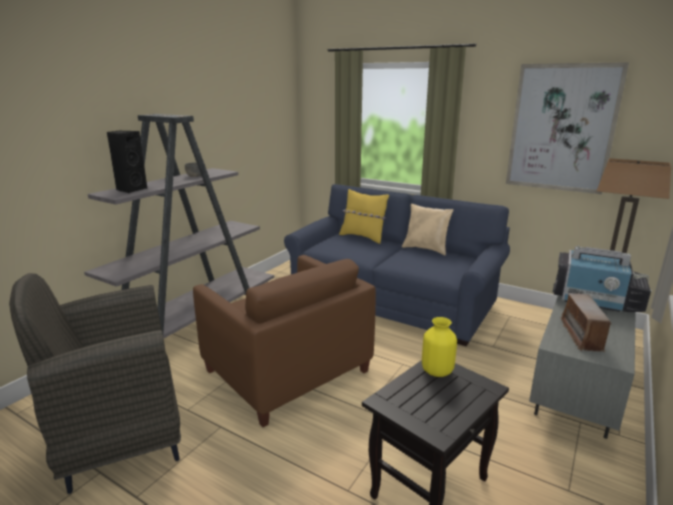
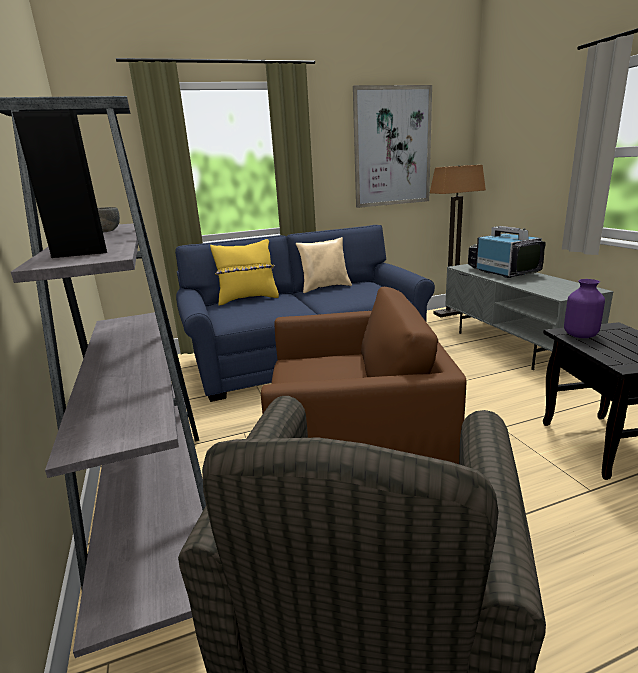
camera: 50 degrees left, 0 degrees up
yellow vase [422,317,457,377] -> purple vase [564,279,605,338]
television [553,245,652,312] -> television turned 90 degrees counterclockwise [468,226,546,278]
radio [561,293,612,352] -> none

